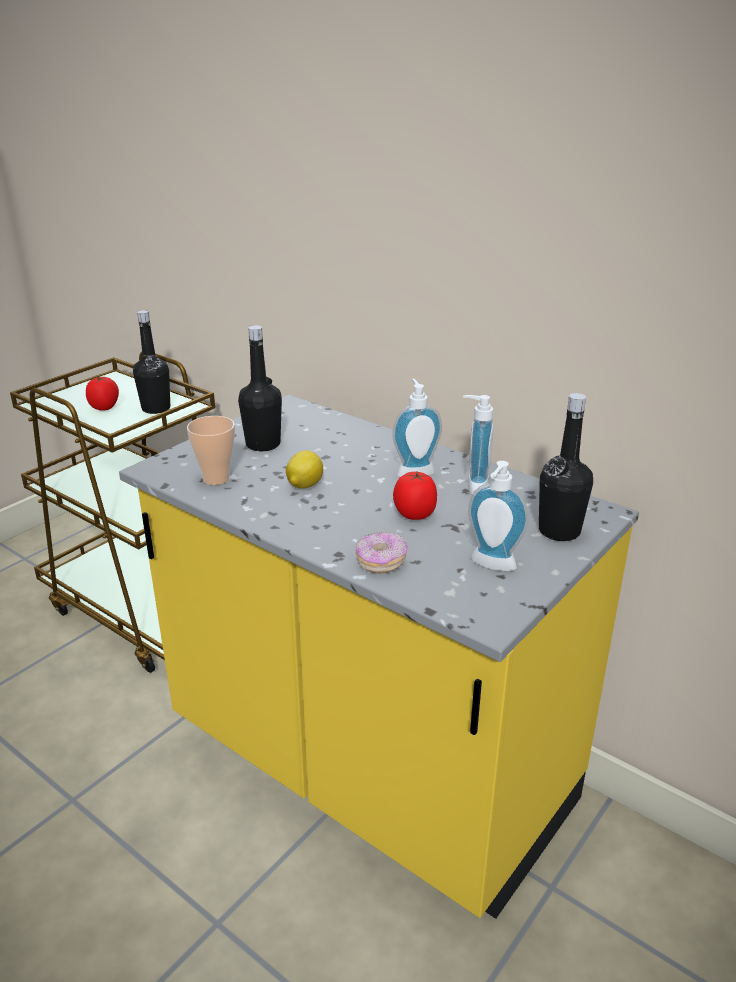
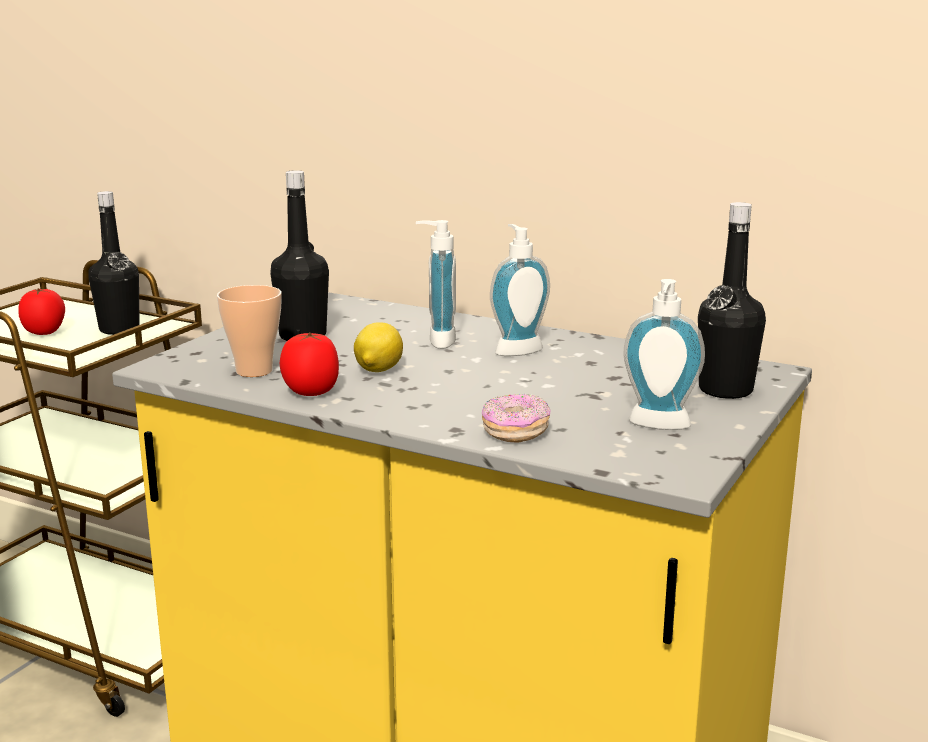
camera: 10 degrees left, 10 degrees down
tomato [393,472,437,520] -> tomato moved to [280,332,339,396]
soap dispenser [463,395,494,495] -> soap dispenser moved to [416,220,456,349]

